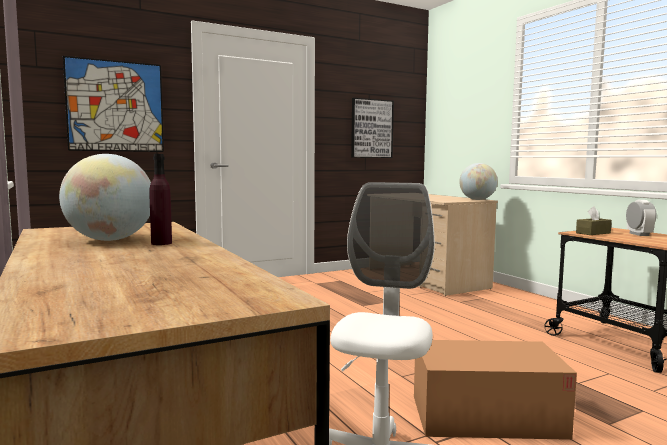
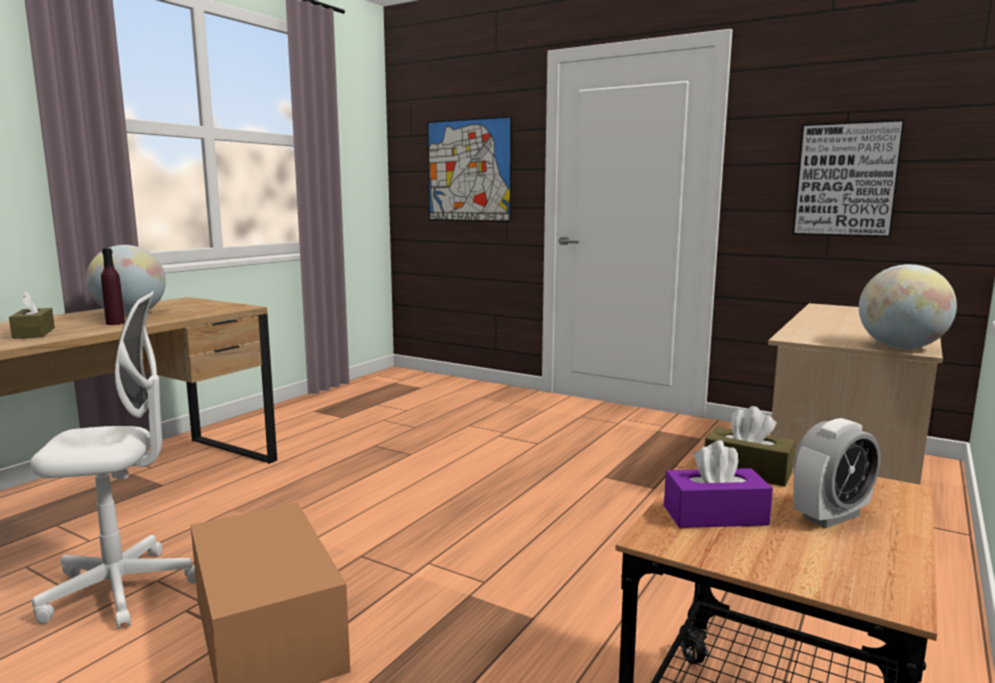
camera: 60 degrees right, 5 degrees up
none -> brown tissue box [9,292,55,339]
none -> purple tissue box [664,440,773,528]

